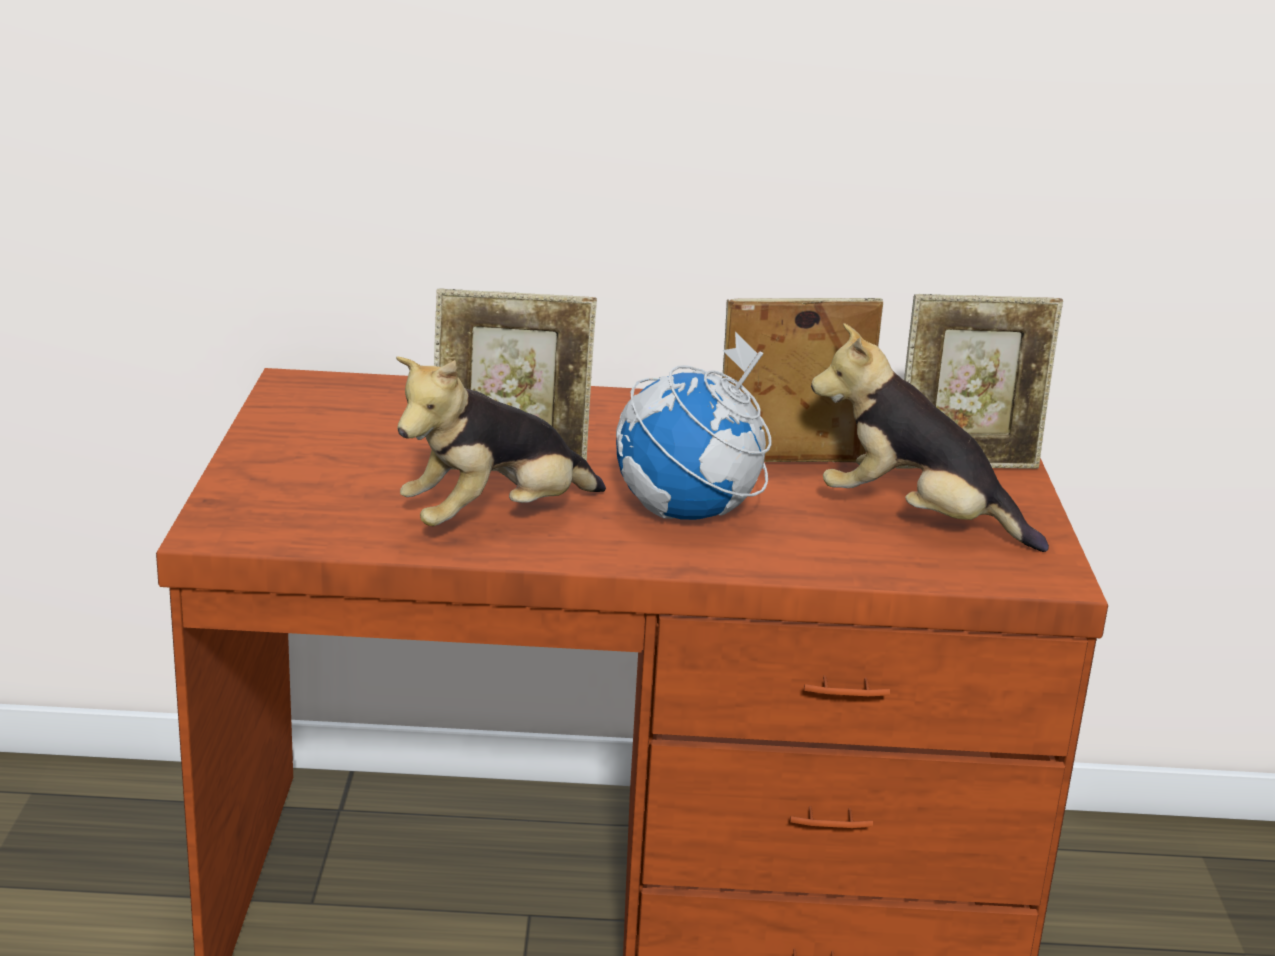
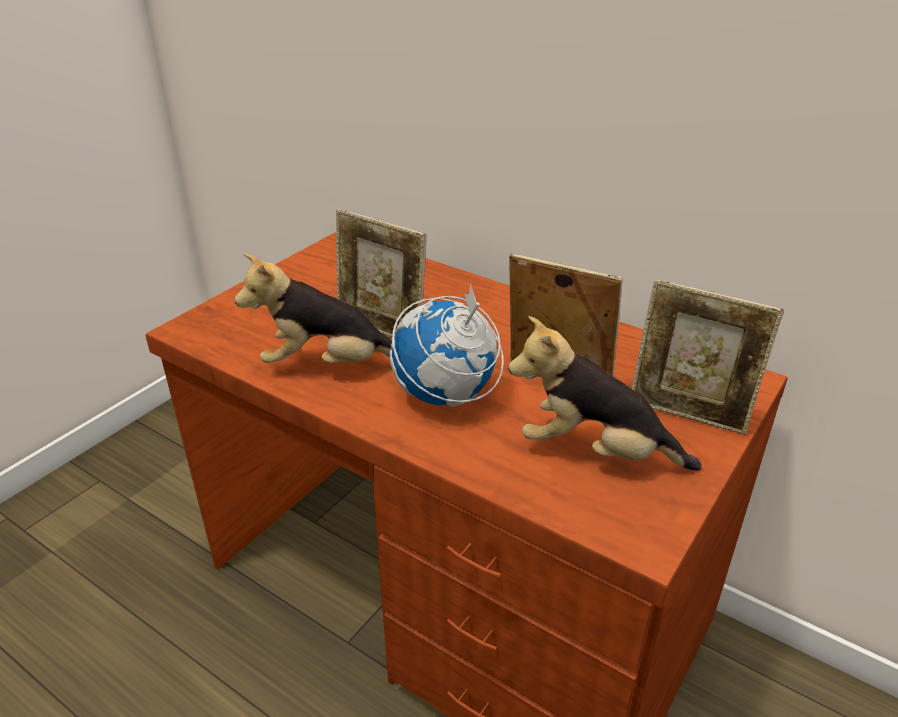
camera: 35 degrees right, 10 degrees up
plush toy [811,323,1049,552] -> plush toy turned 45 degrees counterclockwise [508,316,702,471]

